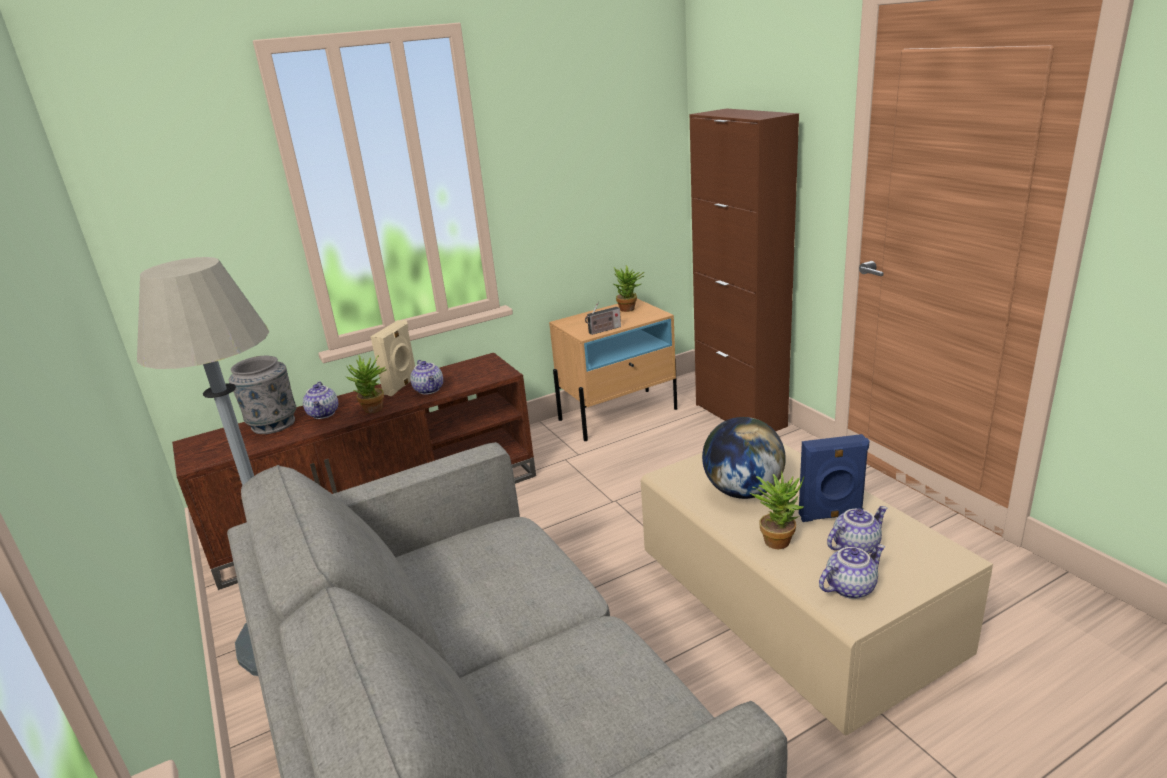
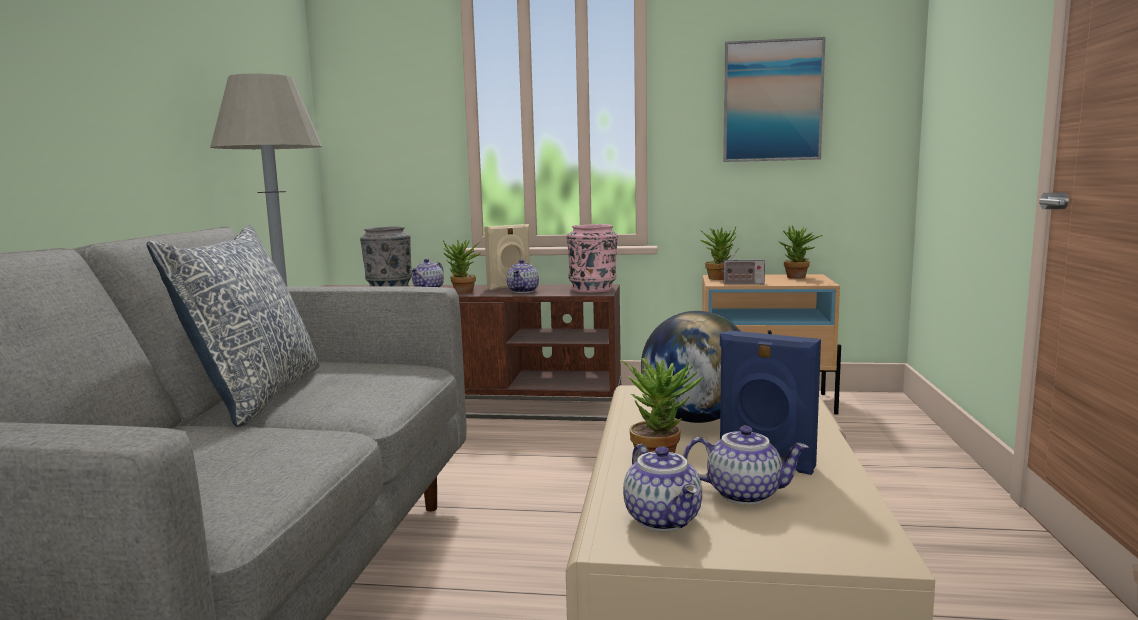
camera: 35 degrees right, 15 degrees down
brown cabinet [690,108,799,432] -> none
teapot [819,544,885,599] -> teapot turned 60 degrees clockwise [623,444,702,531]
none -> pillow [147,225,319,427]
none -> pink vase [567,224,618,293]
none -> potted plant [699,227,736,280]
none -> picture [723,37,826,162]

